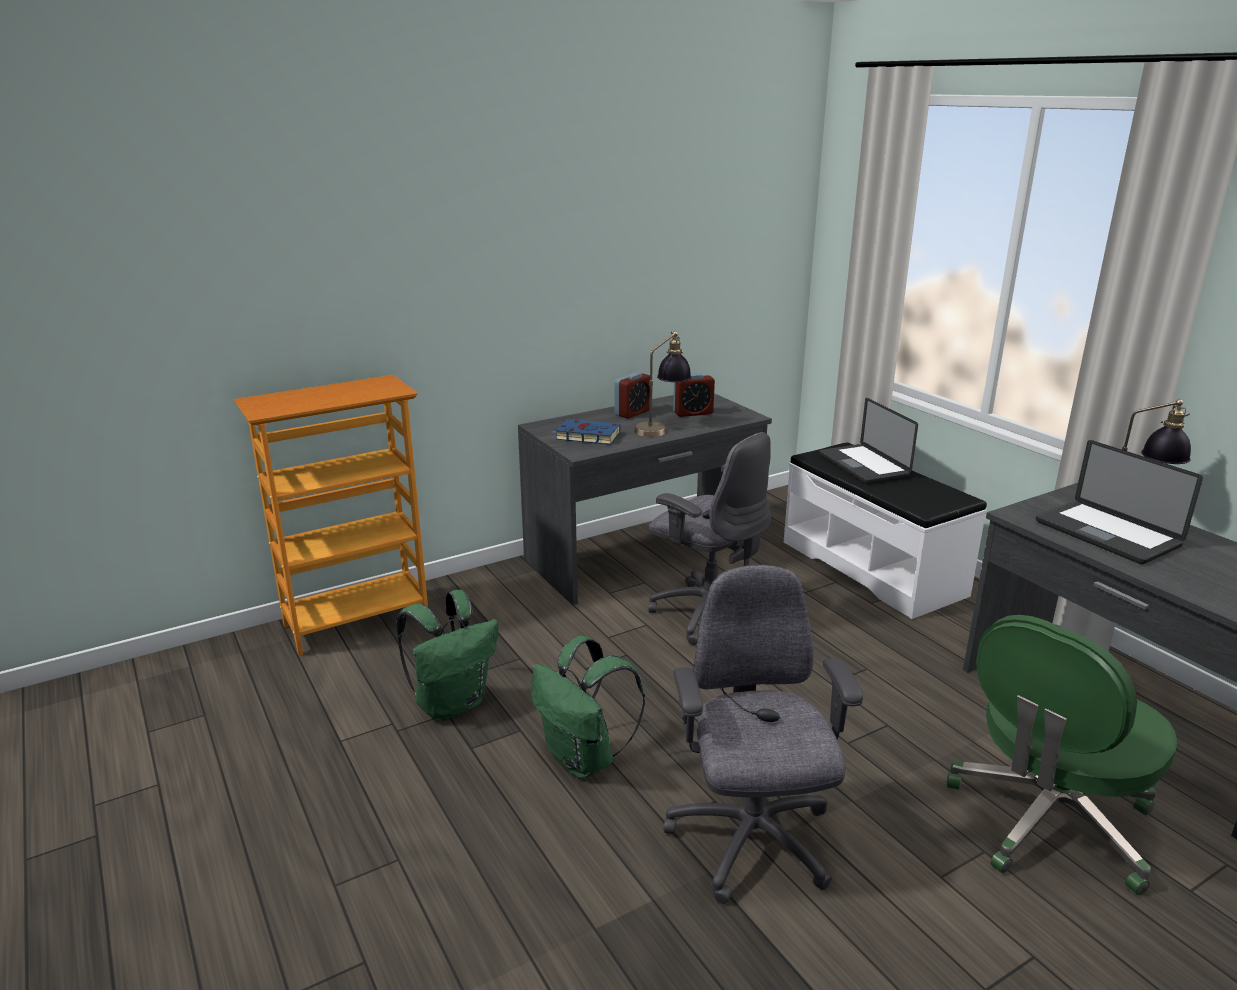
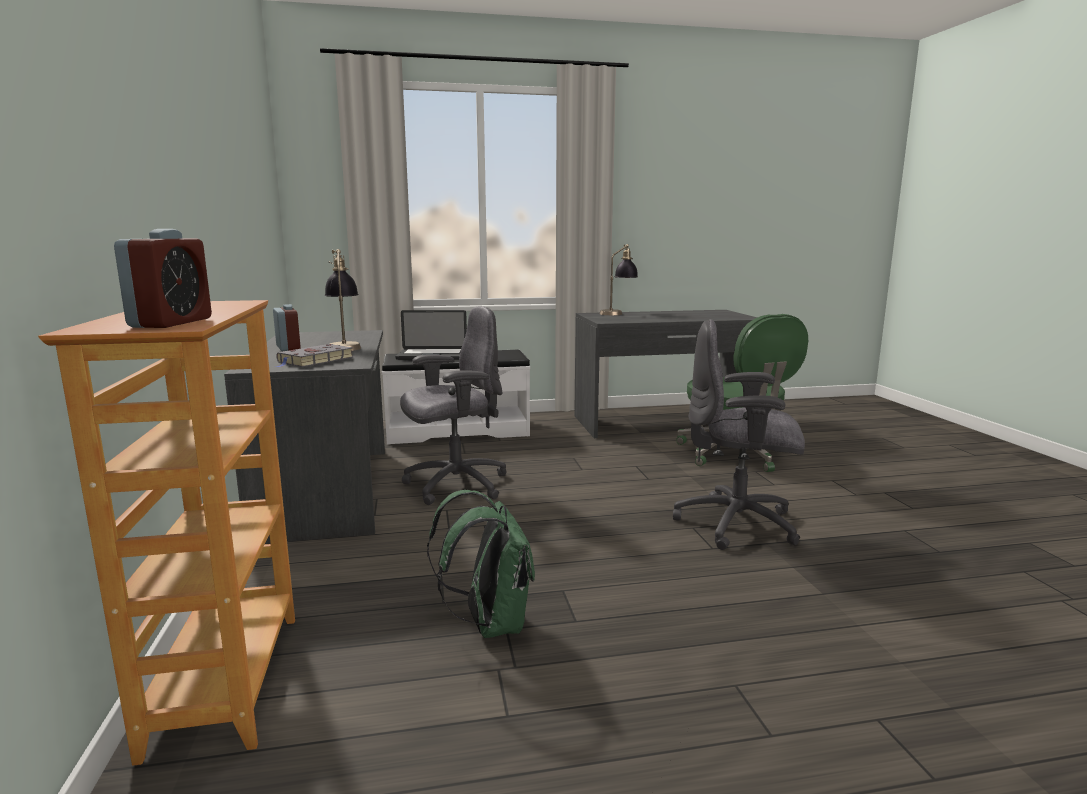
camera: 70 degrees left, 10 degrees down
green backpack [531,636,645,779] -> none
blue book [551,419,620,445] -> grey book [275,344,353,367]
alarm clock [673,373,715,417] -> alarm clock moved to [114,229,212,328]
laptop [1036,440,1203,564] -> none

